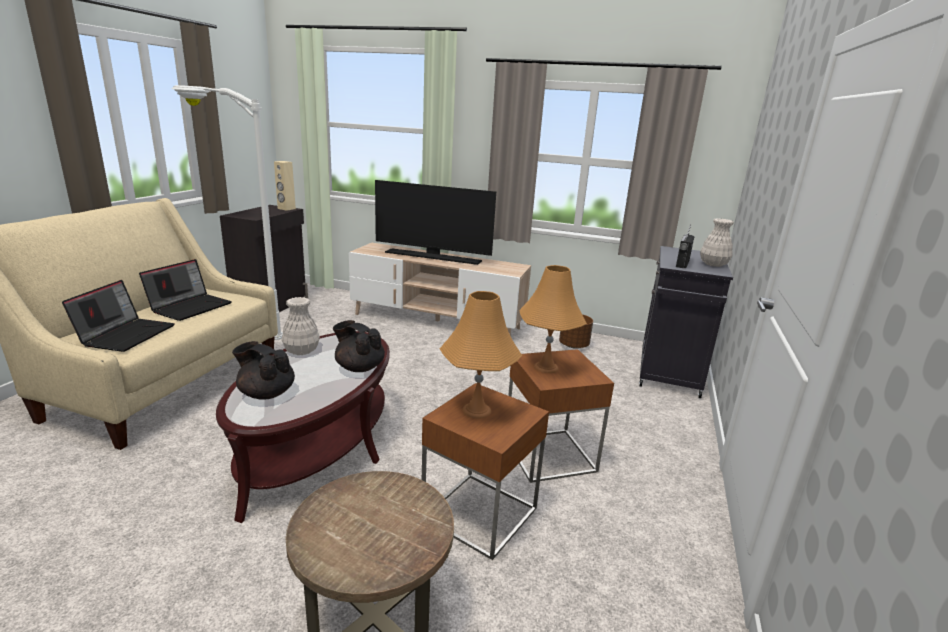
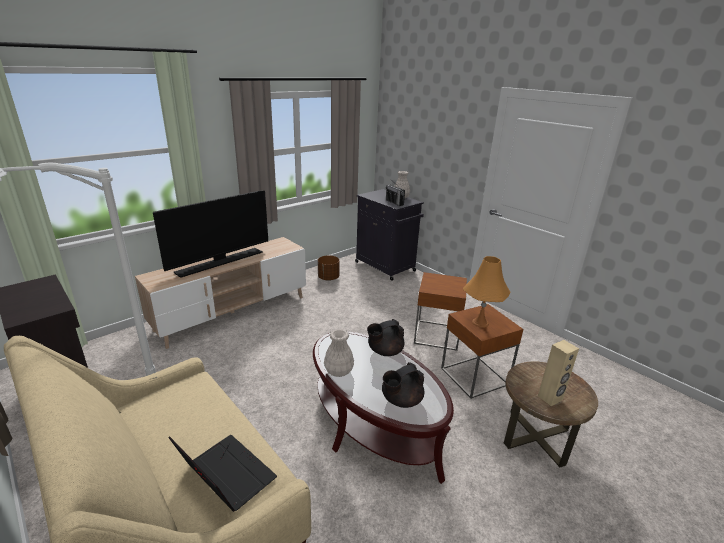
camera: 60 degrees left, 5 degrees up
laptop [139,259,232,321] -> none
beige speaker [274,161,296,211] -> beige speaker moved to [538,340,579,406]
orange table lamp [519,265,587,373] -> none

